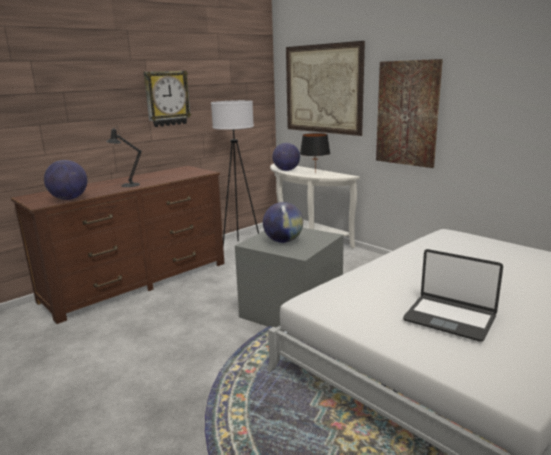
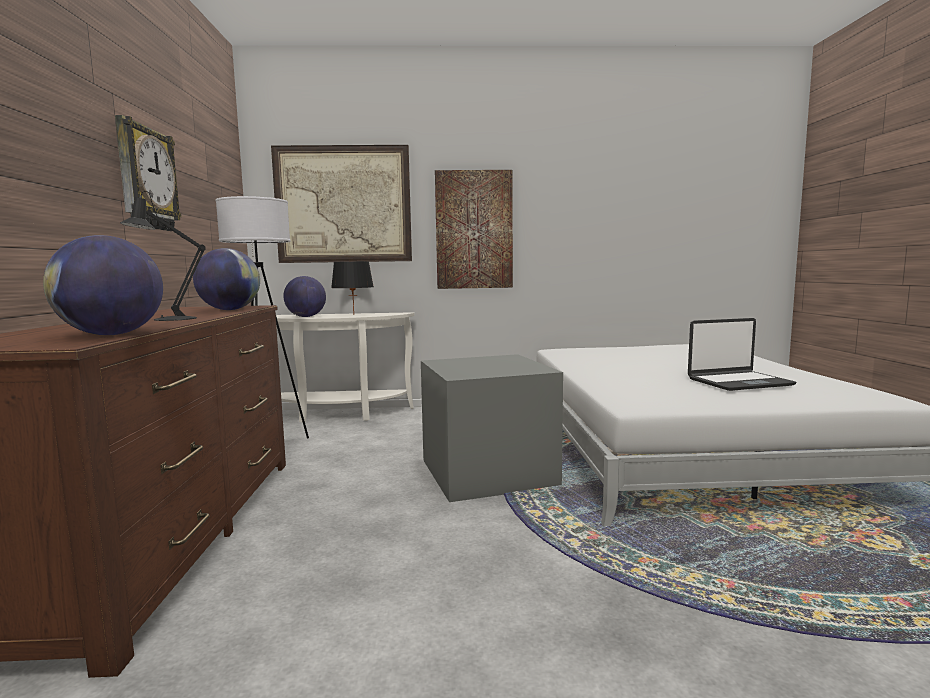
camera: 50 degrees left, 10 degrees down
globe [263,202,303,243] -> globe moved to [193,248,260,310]

